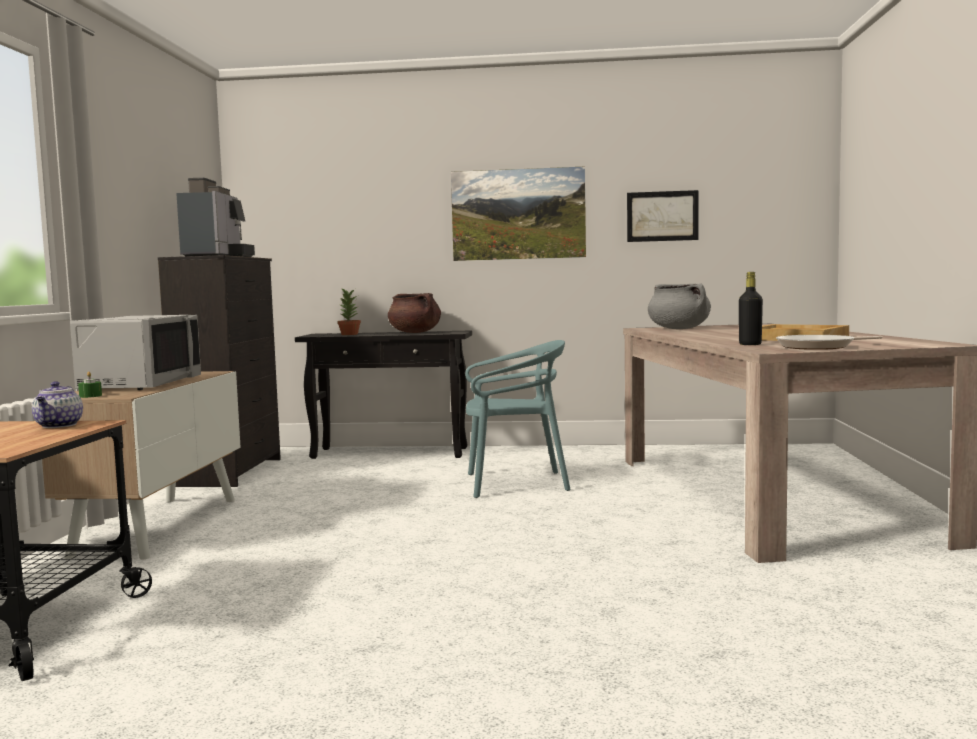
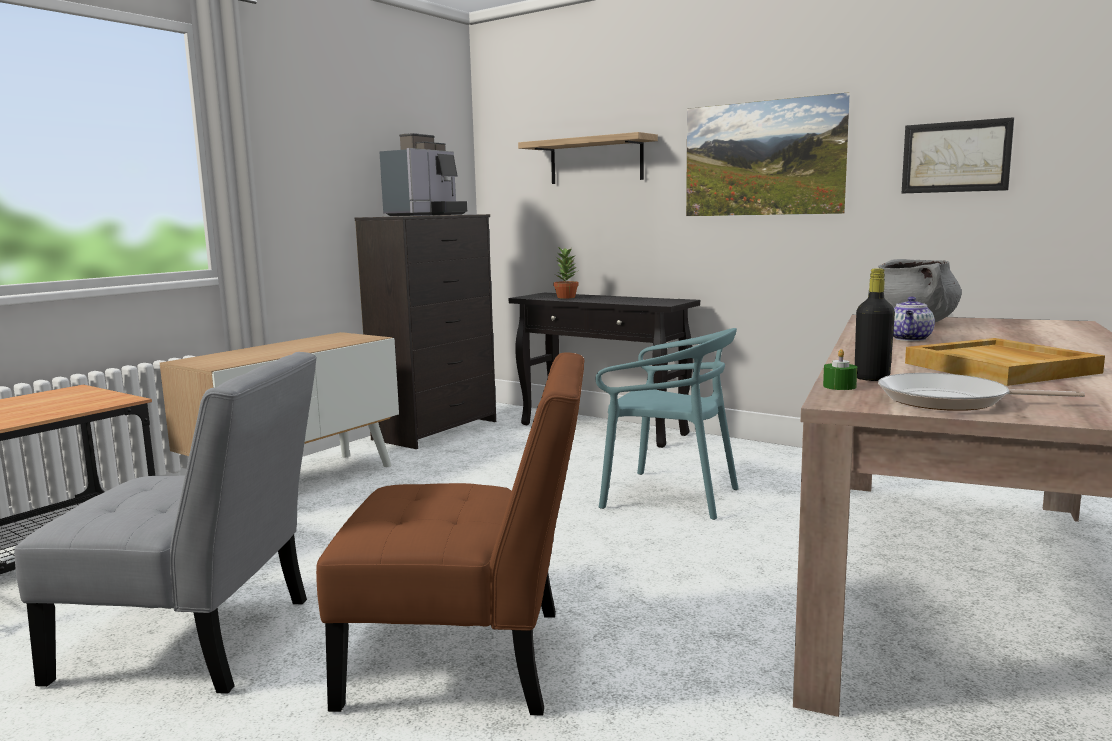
camera: 30 degrees right, 5 degrees up
teapot [32,381,83,428] -> teapot moved to [893,297,935,341]
grey microwave [70,315,201,390] -> none
green candle [78,372,102,398] -> green candle moved to [823,349,857,390]
brown cooking pot [388,293,441,333] -> none
none -> grey chair [14,352,317,694]
none -> brown chair [316,352,584,715]
none -> shelf [518,132,658,184]

